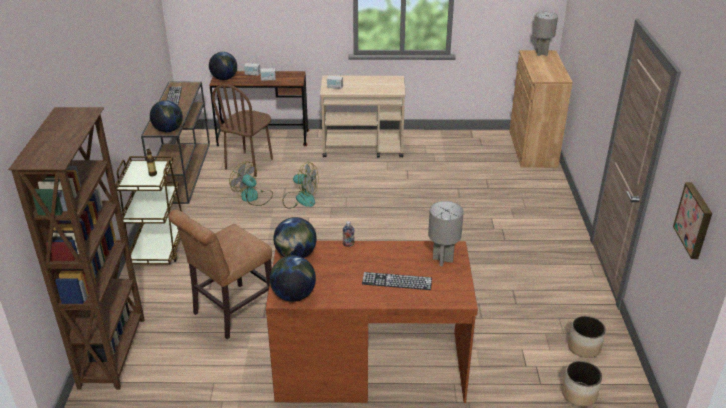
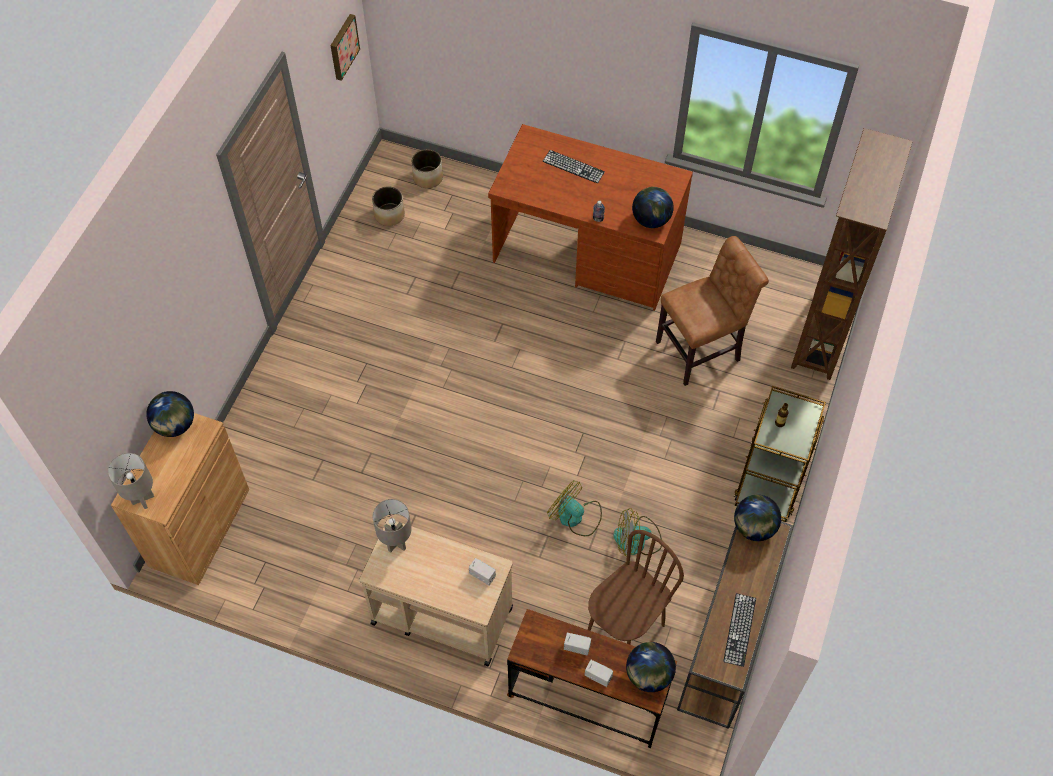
camera: 160 degrees left, 25 degrees up
fan [229,162,273,206] -> fan turned 120 degrees clockwise [613,508,662,557]
globe [270,255,316,302] -> globe moved to [146,391,194,437]
grey table lamp [428,201,464,266] -> grey table lamp moved to [373,499,412,553]

